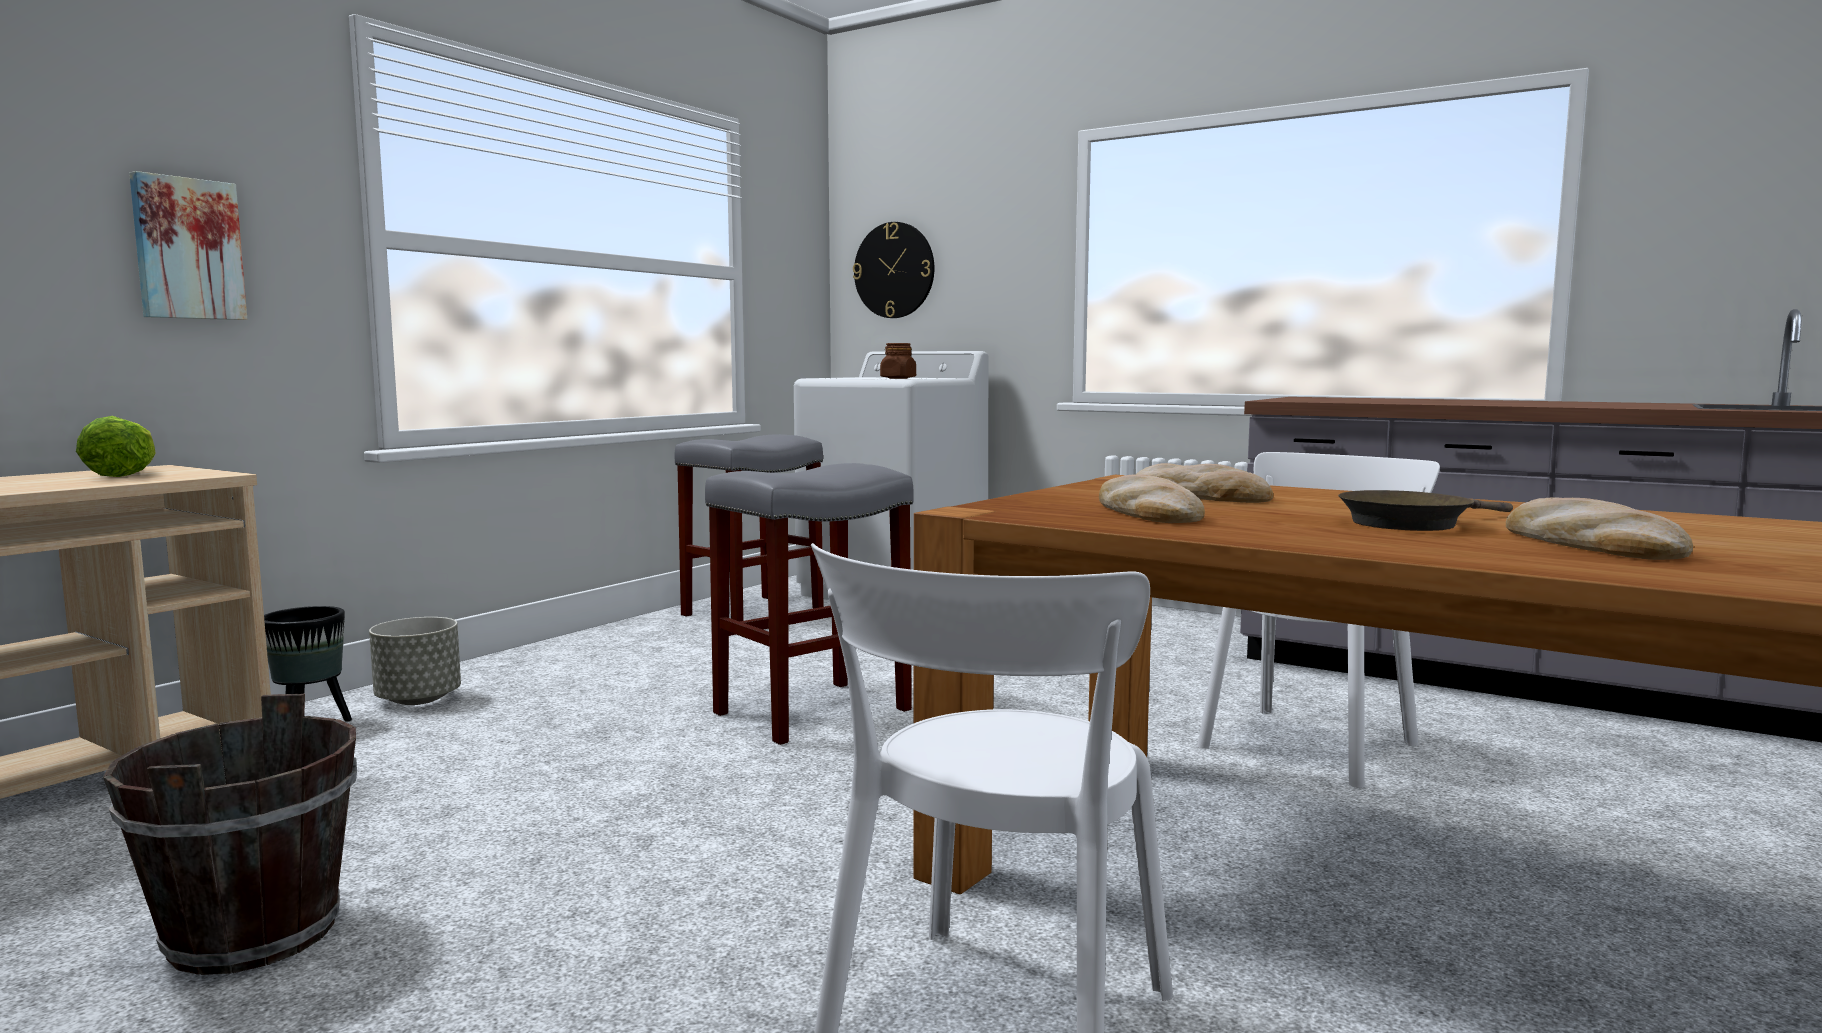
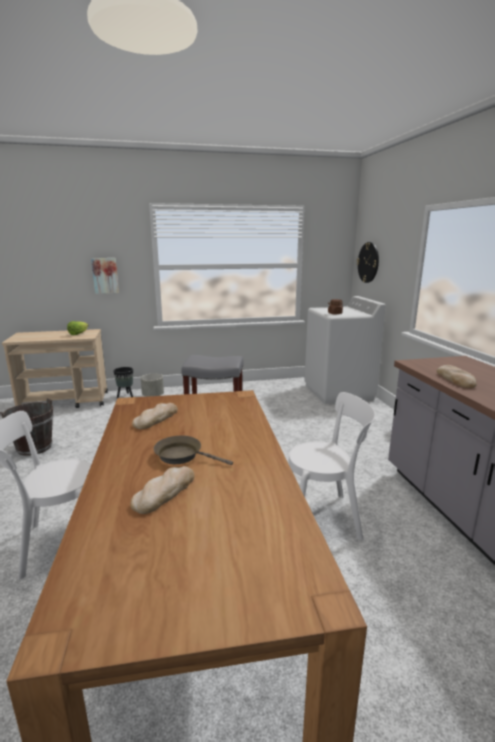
camera: 45 degrees right, 10 degrees up
grey stool [675,434,824,622] -> none
bread [1137,463,1273,503] -> bread moved to [437,365,477,388]

